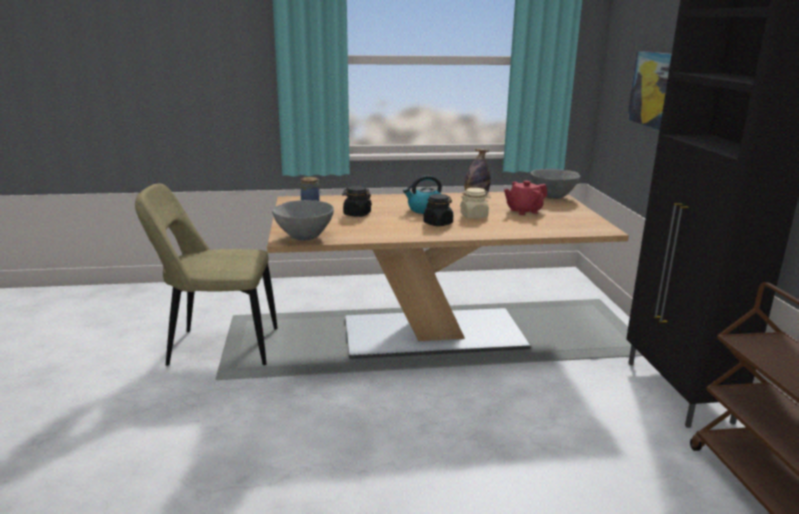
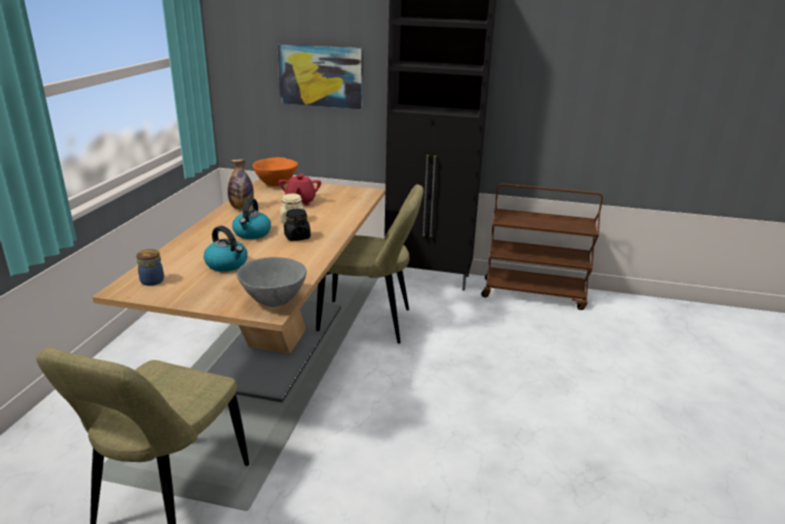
camera: 70 degrees left, 5 degrees up
black jar [342,186,372,217] -> kettle [204,226,248,272]
grey bowl [530,169,580,199] -> orange bowl [253,157,298,186]
none -> beige chair [316,184,424,344]

